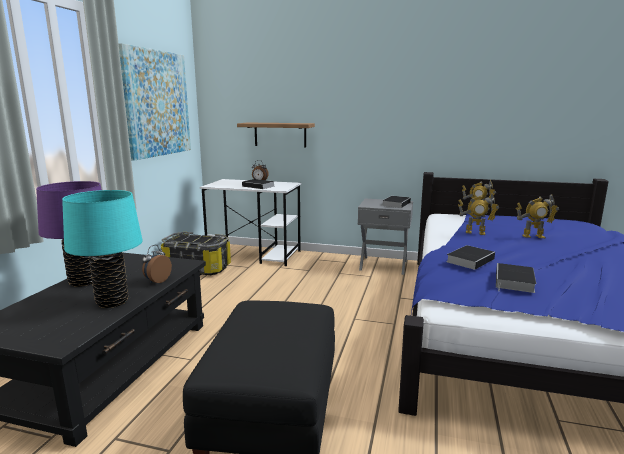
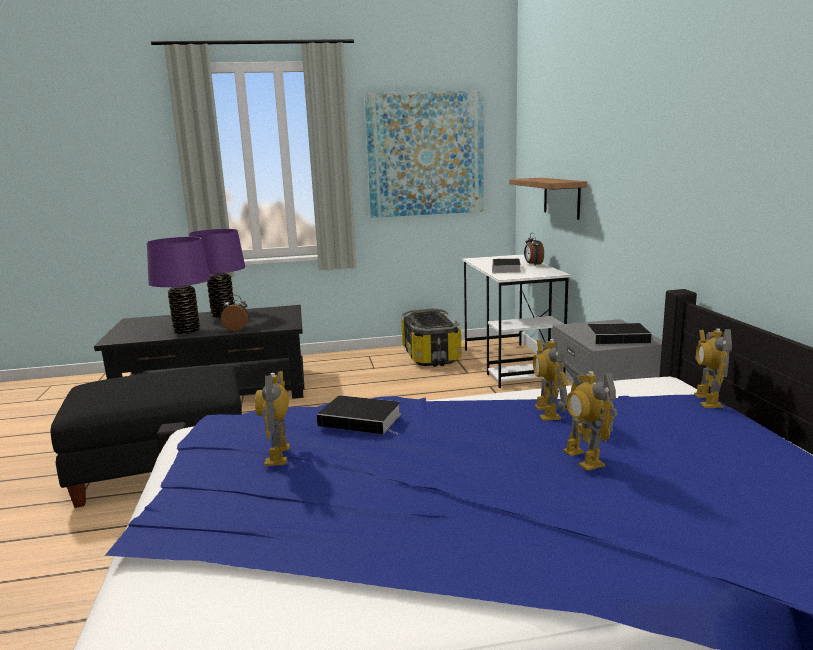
camera: 65 degrees right, 0 degrees up
turquoise table lamp [62,190,143,308] -> purple table lamp [147,237,211,334]
book [496,263,536,293] -> toy robot [255,371,290,466]

